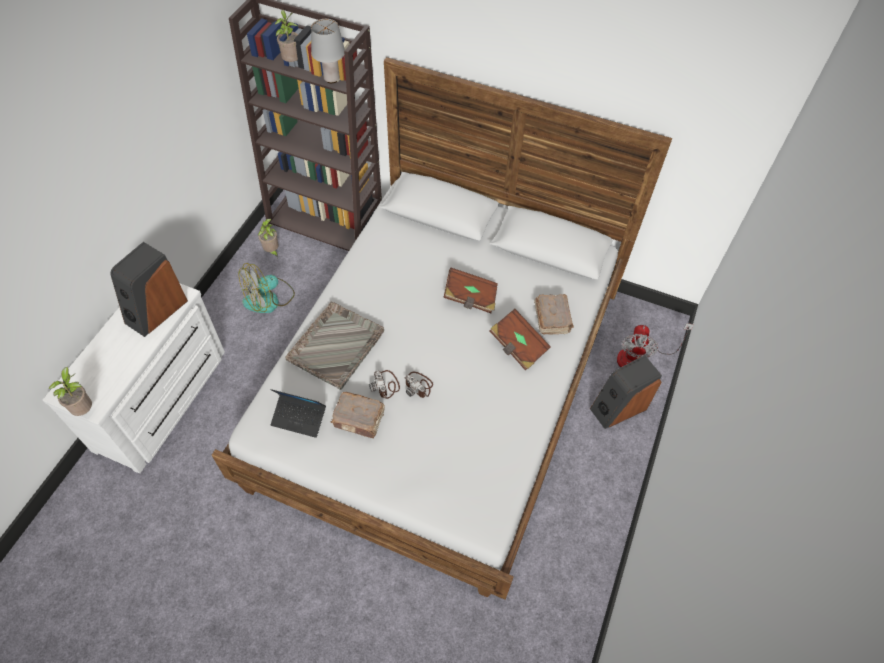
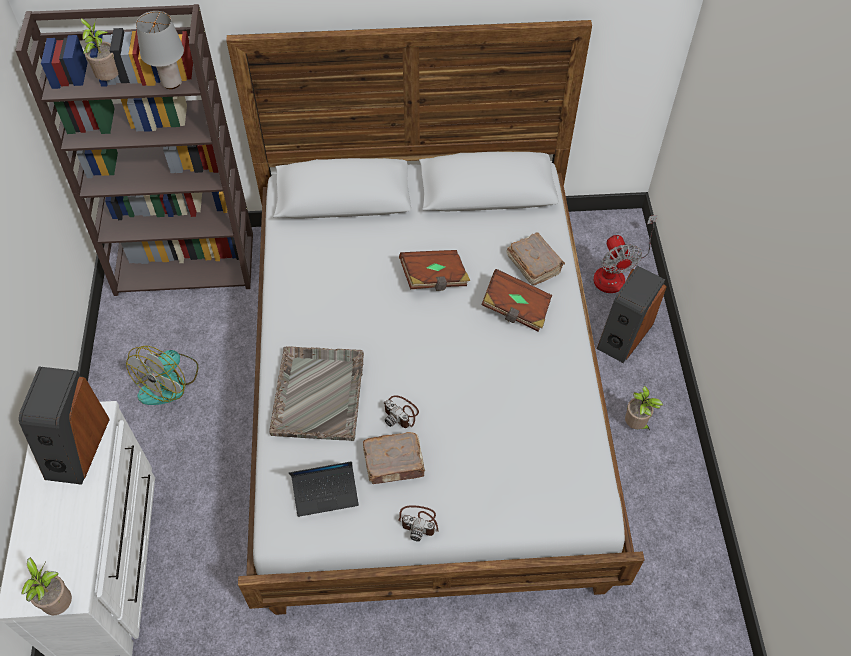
camera: 25 degrees left, 0 degrees up
potted plant [258,219,279,258] -> potted plant moved to [625,386,663,430]
camera [404,372,433,398] -> camera moved to [398,505,439,541]

